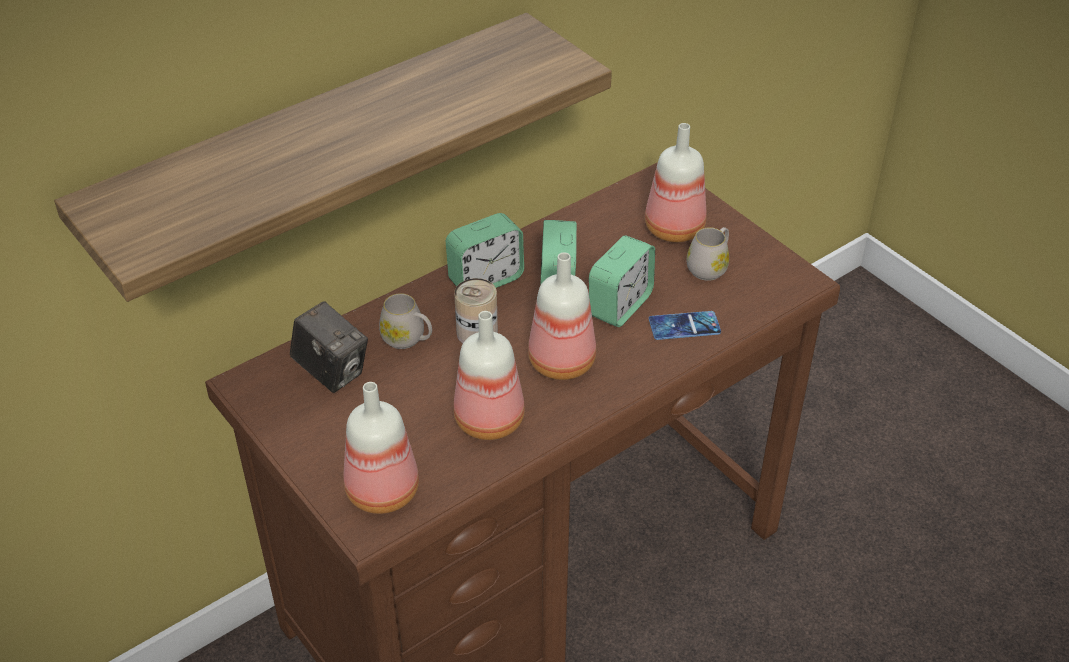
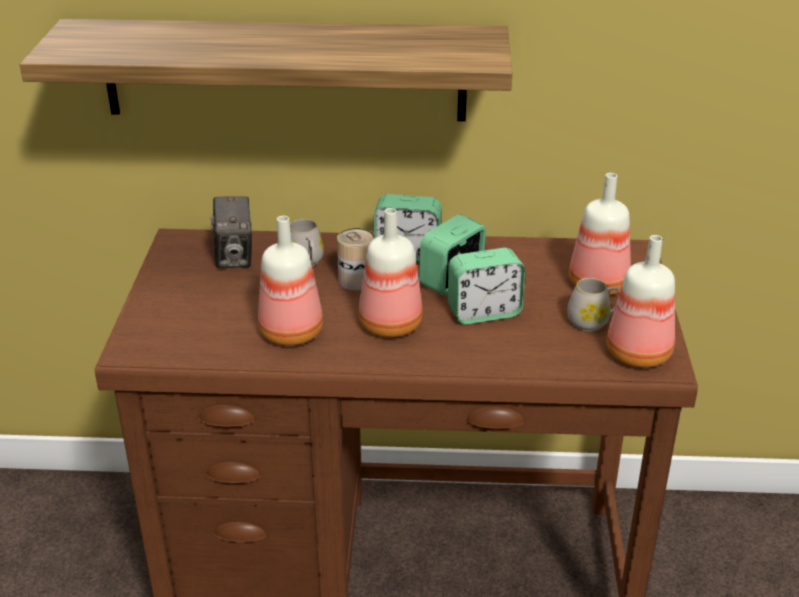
camera: 40 degrees right, 10 degrees down
bottle [343,382,419,514] -> bottle moved to [606,235,675,368]
phone [649,311,721,340] -> none

